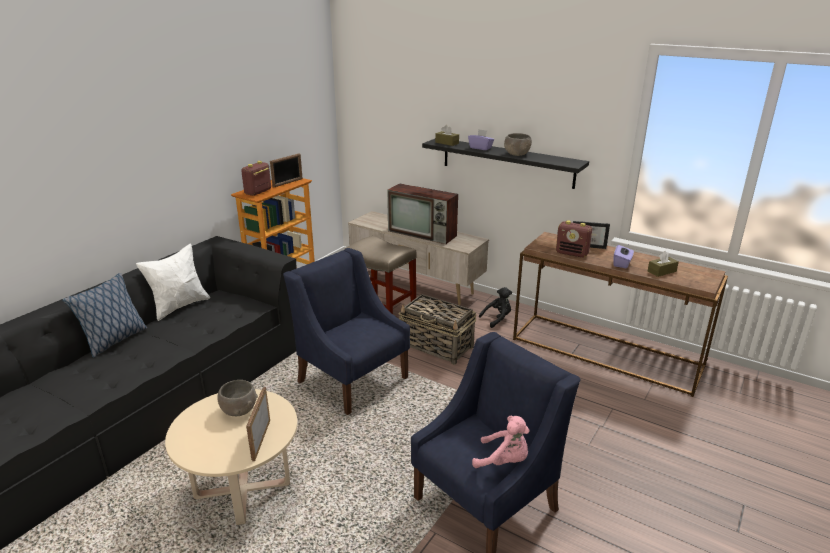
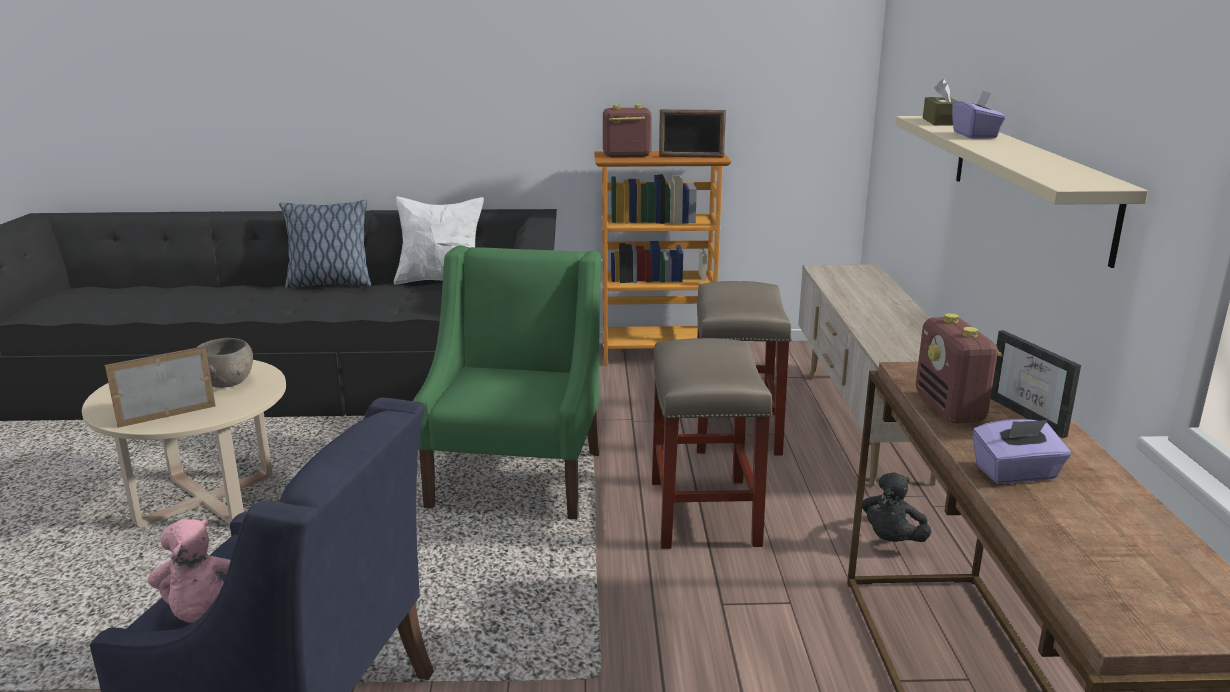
camera: 55 degrees right, 5 degrees down
blue armchair [283,248,410,415] -> green armchair [413,245,601,520]
television [387,183,458,244] -> none
basket [399,294,477,365] -> beige stool [652,338,773,549]
black shelf [422,139,589,189] -> beige shelf [895,116,1148,268]
black plush toy [479,287,512,328] -> black plush toy turned 90 degrees clockwise [862,472,931,542]
grey bowl [504,133,532,156] -> none
brown tissue box [648,251,679,277] -> none

